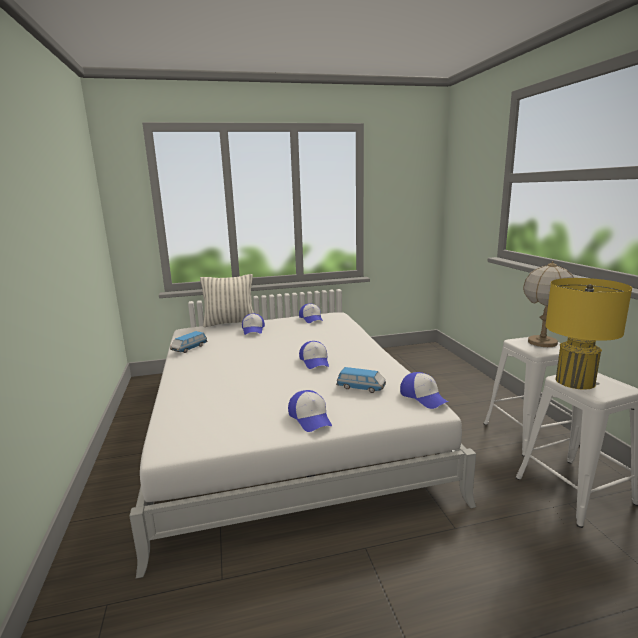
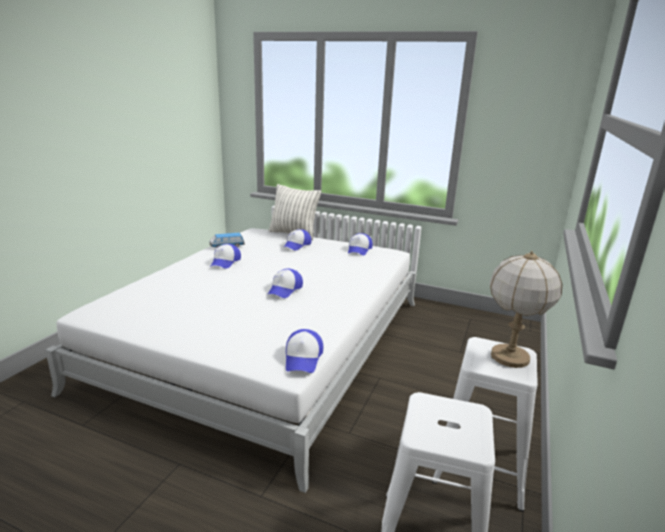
camera: 35 degrees right, 5 degrees up
cap [288,390,332,432] -> cap moved to [210,244,241,269]
toy car [336,367,386,393] -> none
yellow table lamp [545,278,632,390] -> none

